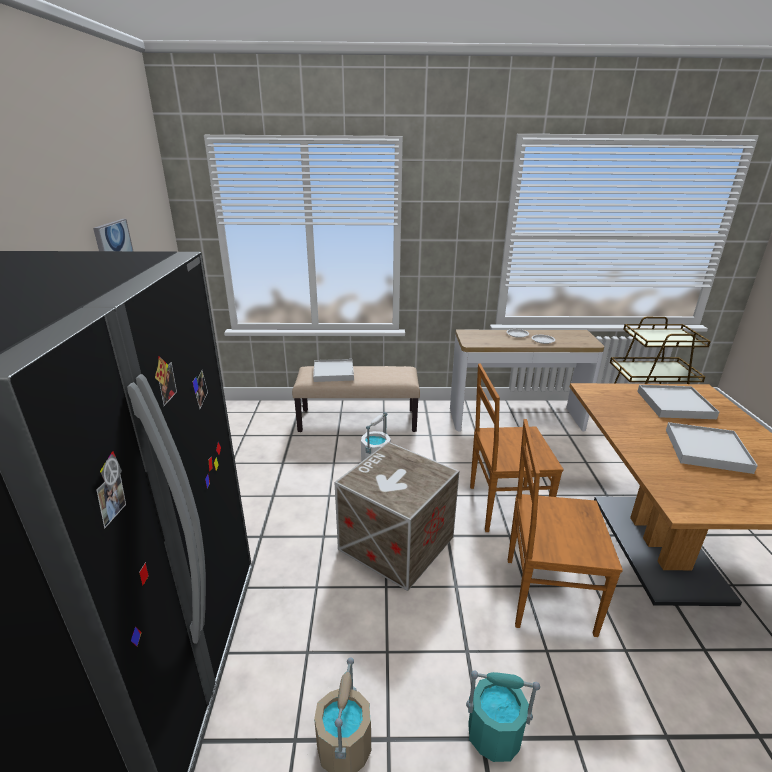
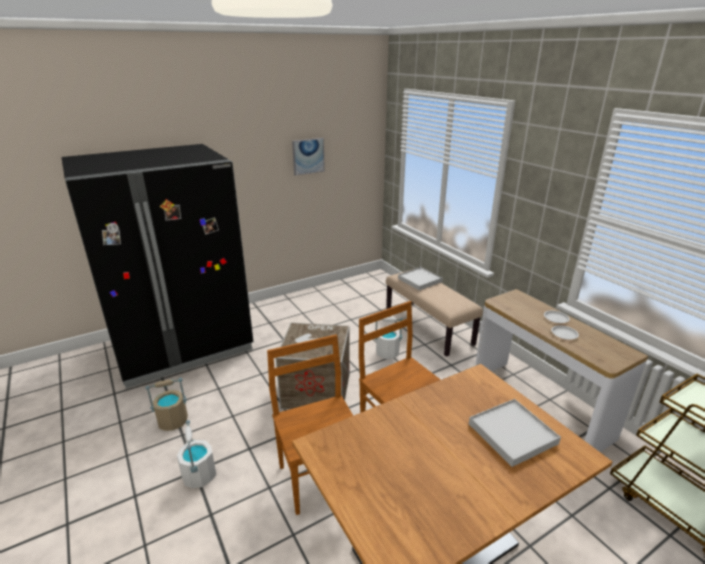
camera: 60 degrees right, 0 degrees up
turquoise bucket [466,671,540,762] -> white bucket [177,420,217,488]
white tray [666,422,758,474] -> none

